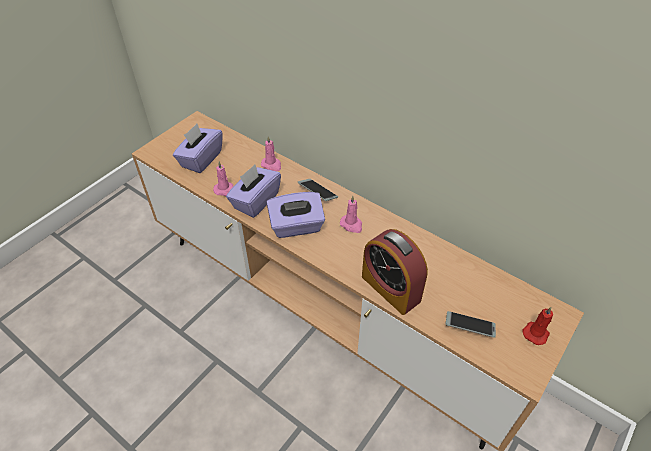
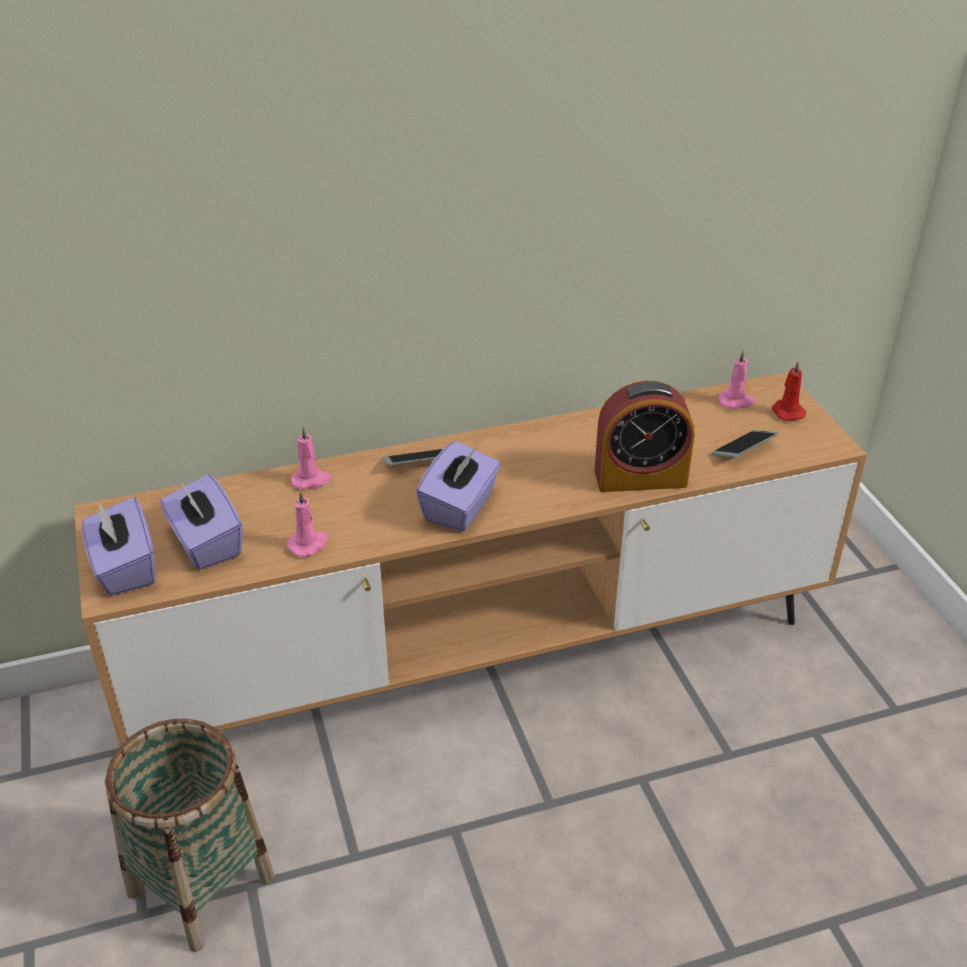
camera: 55 degrees left, 10 degrees down
purple tissue box [226,165,281,218] -> purple tissue box moved to [82,497,156,596]
pink candle [340,196,362,233] -> pink candle moved to [718,350,755,409]
none -> basket [105,719,275,952]

